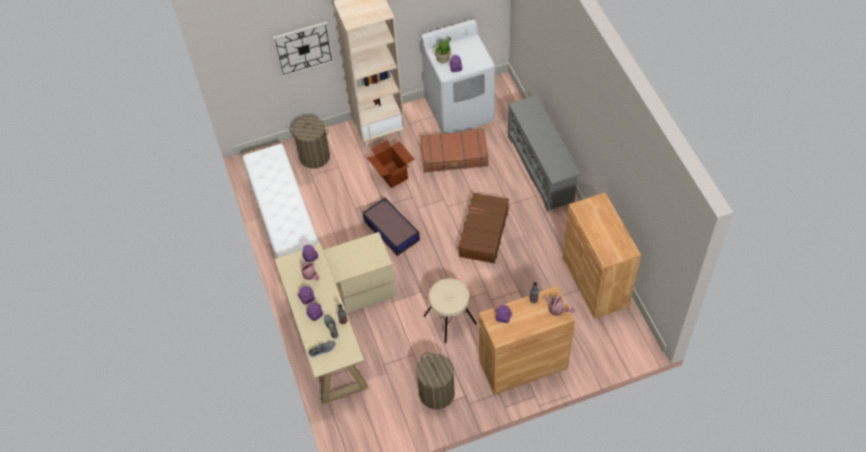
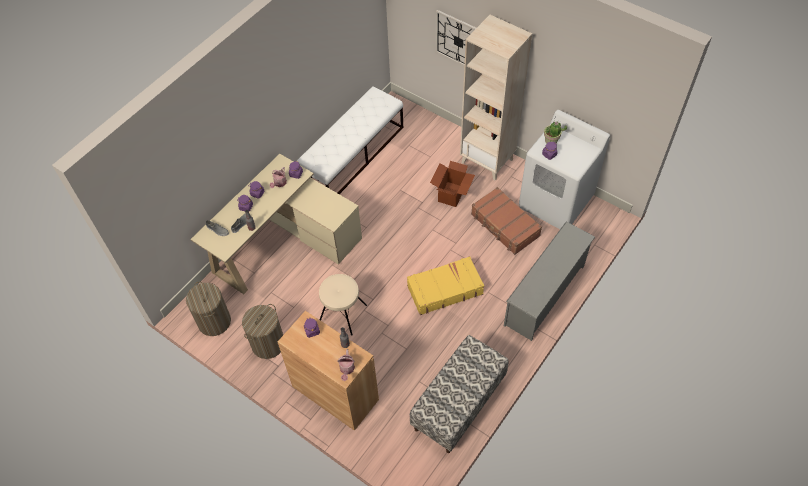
camera: 55 degrees right, 0 degrees up
laundry basket [290,116,330,169] -> laundry basket moved to [186,282,231,336]
storage box [363,198,420,256] -> none
brown suitcase [457,193,509,264] -> yellow suitcase [407,256,484,315]
brown cabinet [563,193,641,319] -> bench [410,335,509,453]

